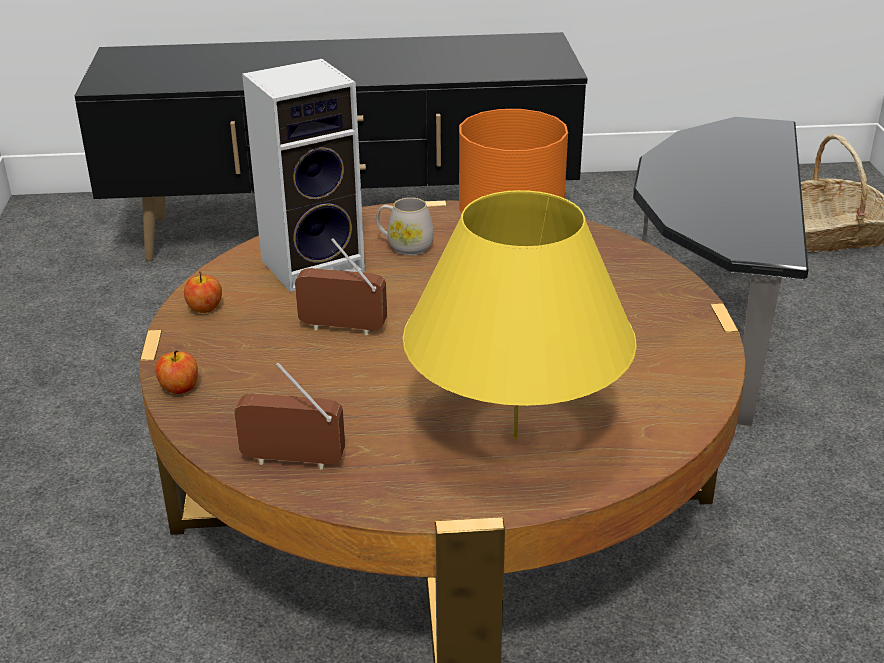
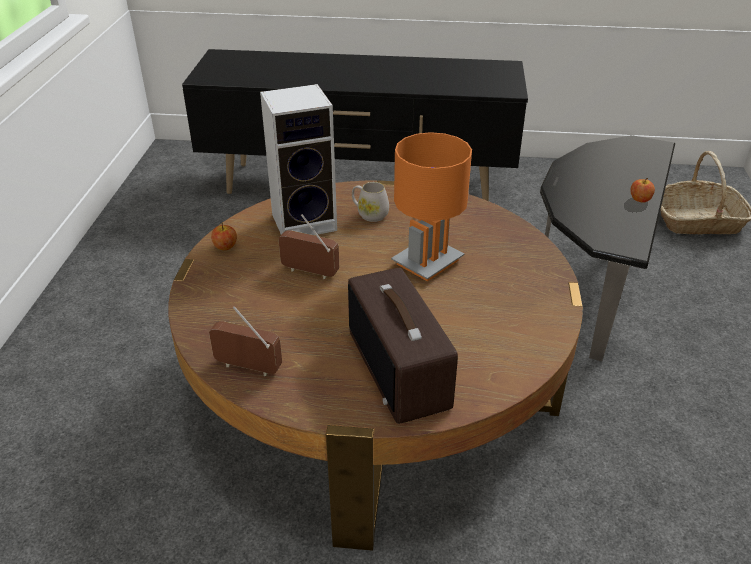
camera: 10 degrees right, 5 degrees up
apple [155,350,198,394] -> apple moved to [630,178,655,202]
yellow table lamp [403,190,637,439] -> radio [348,268,458,424]

